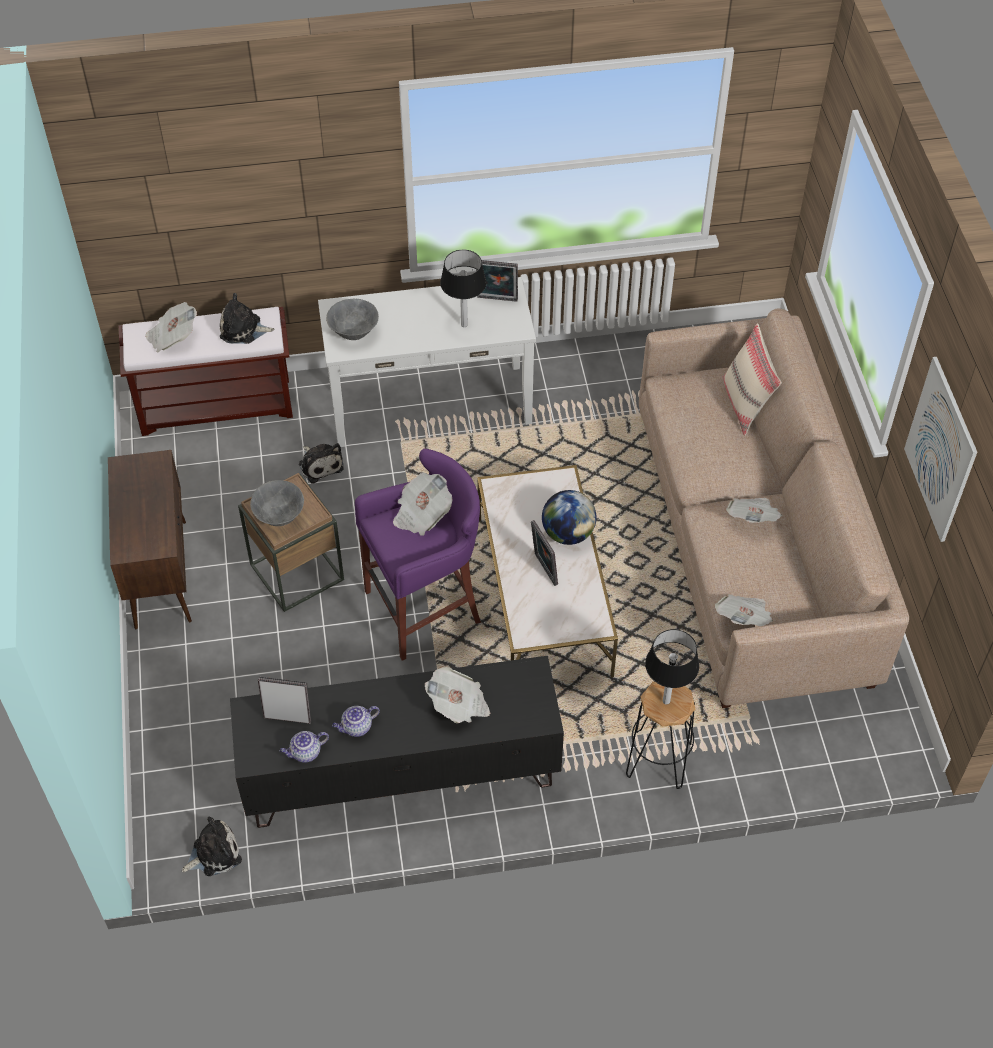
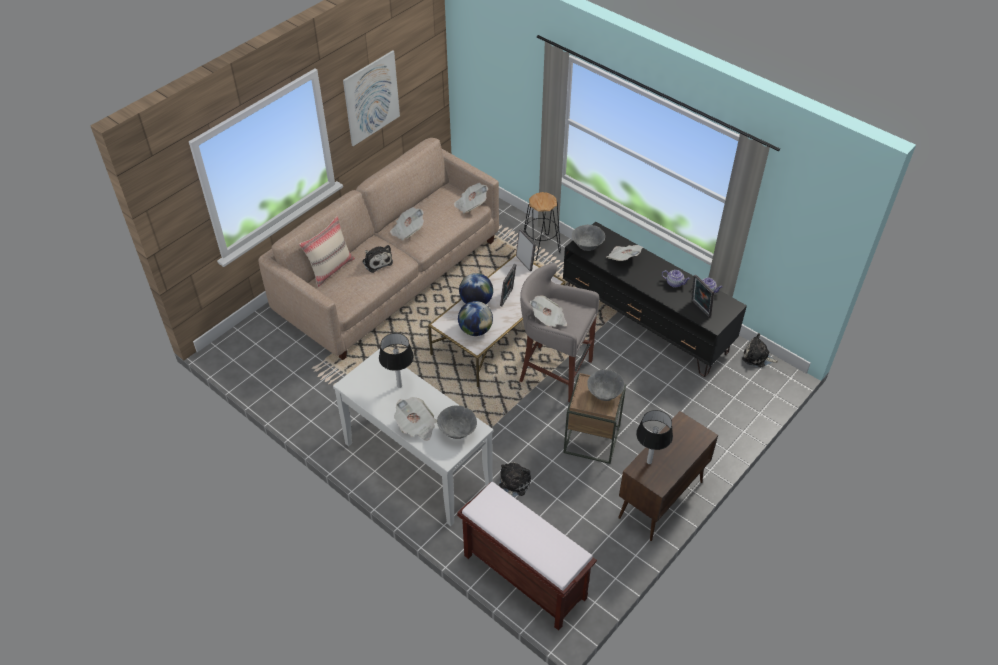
camera: 130 degrees left, 5 degrees down
newspaper [145,302,197,353] -> newspaper moved to [394,397,437,441]
plush toy [220,293,275,344] -> plush toy moved to [362,245,393,273]
purple stool [355,449,481,660] -> grey stool [519,263,599,402]
picture frame [476,260,518,302] -> picture frame moved to [516,229,536,271]
table lamp [645,629,699,704] -> table lamp moved to [636,410,673,464]
none -> globe [458,301,493,336]
none -> grey bowl [572,225,605,251]

